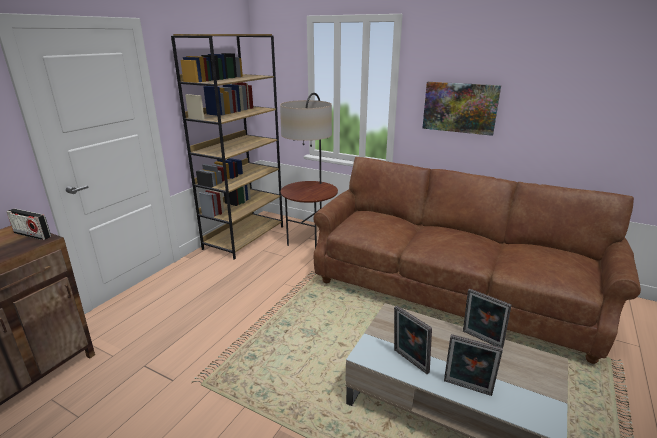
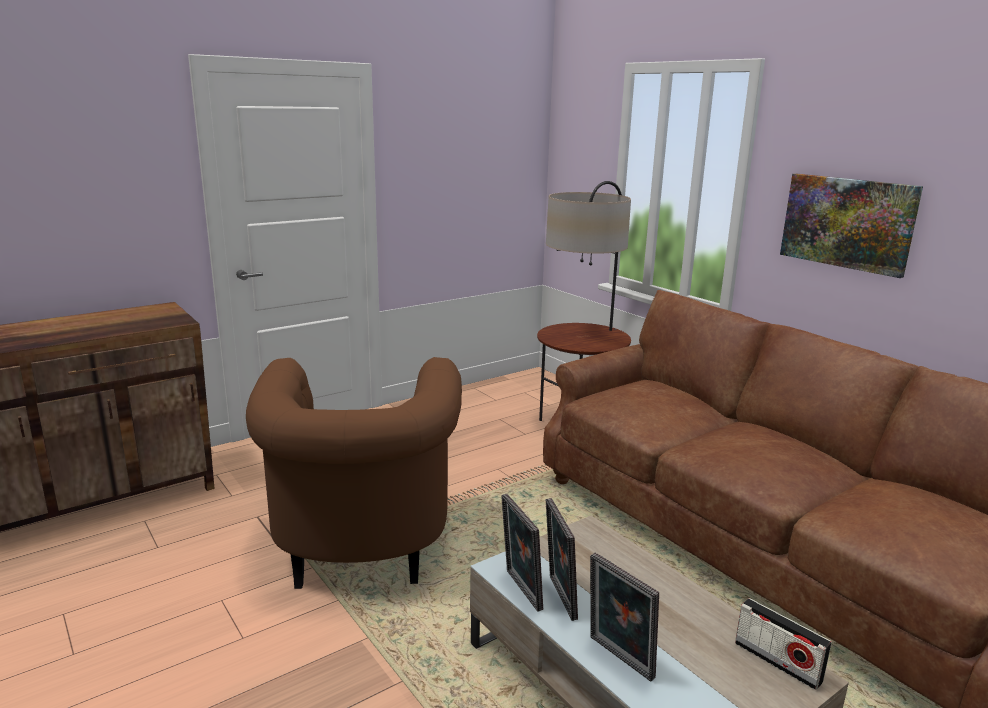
camera: 25 degrees right, 5 degrees down
radio [6,208,51,240] -> radio moved to [735,598,832,690]
brown bookcase [171,34,283,260] -> none
picture frame [463,289,512,348] -> picture frame moved to [501,494,543,612]
none -> brown armchair [246,357,462,589]

